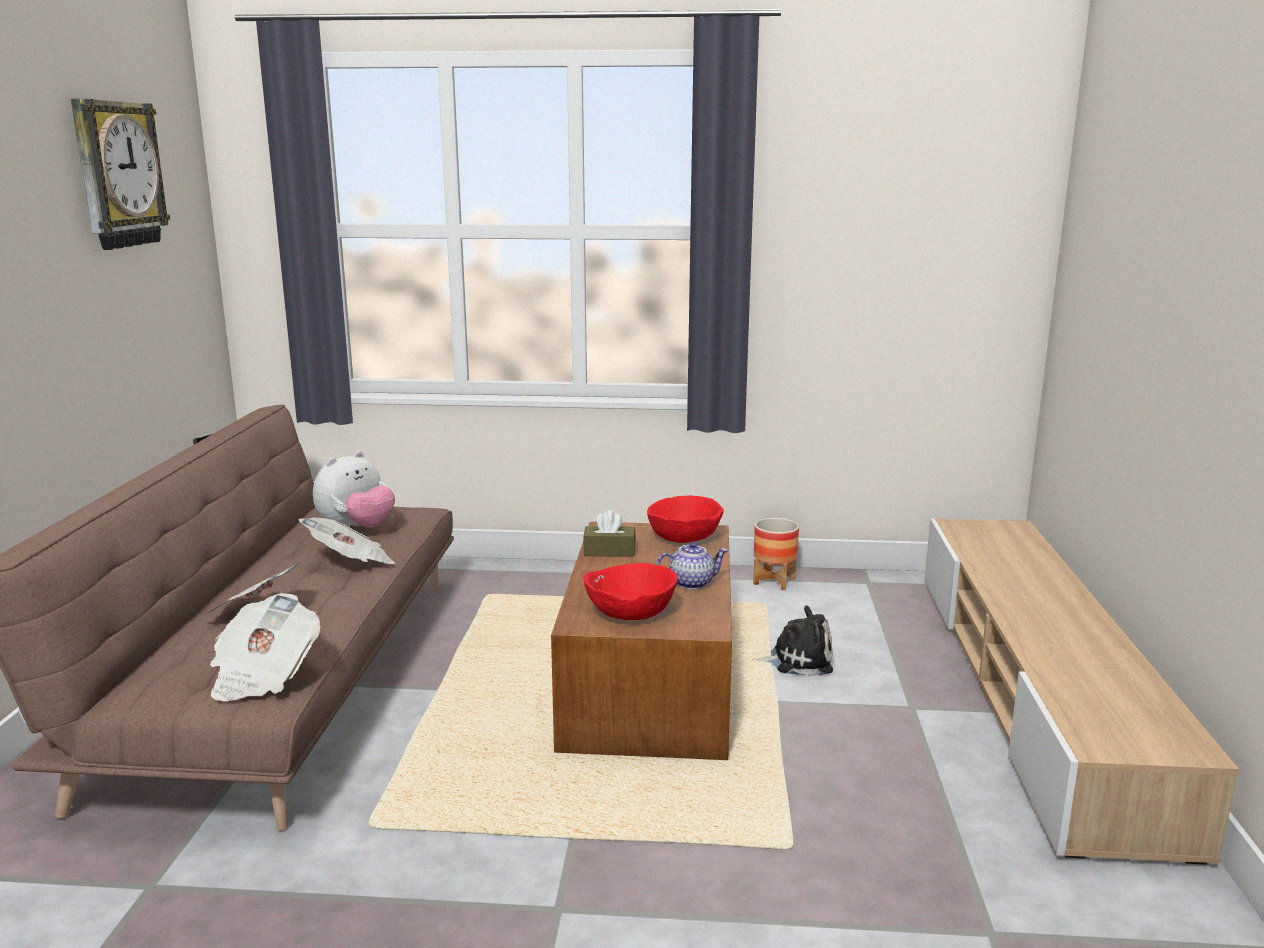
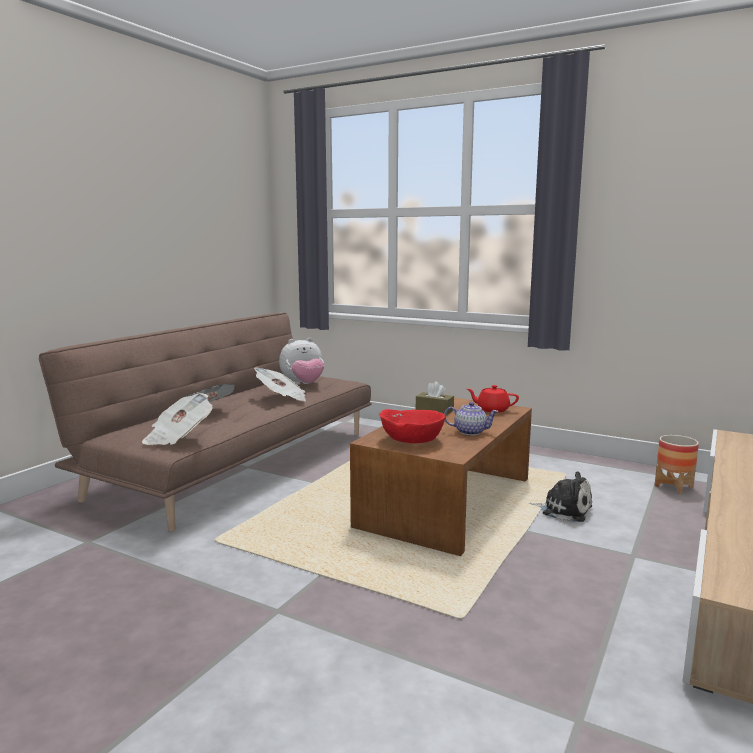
camera: 25 degrees right, 5 degrees down
wall clock [71,98,170,250] -> none
red bowl [647,496,724,543] -> red teapot [467,385,519,413]
planter [753,518,799,590] -> planter moved to [655,435,699,494]

